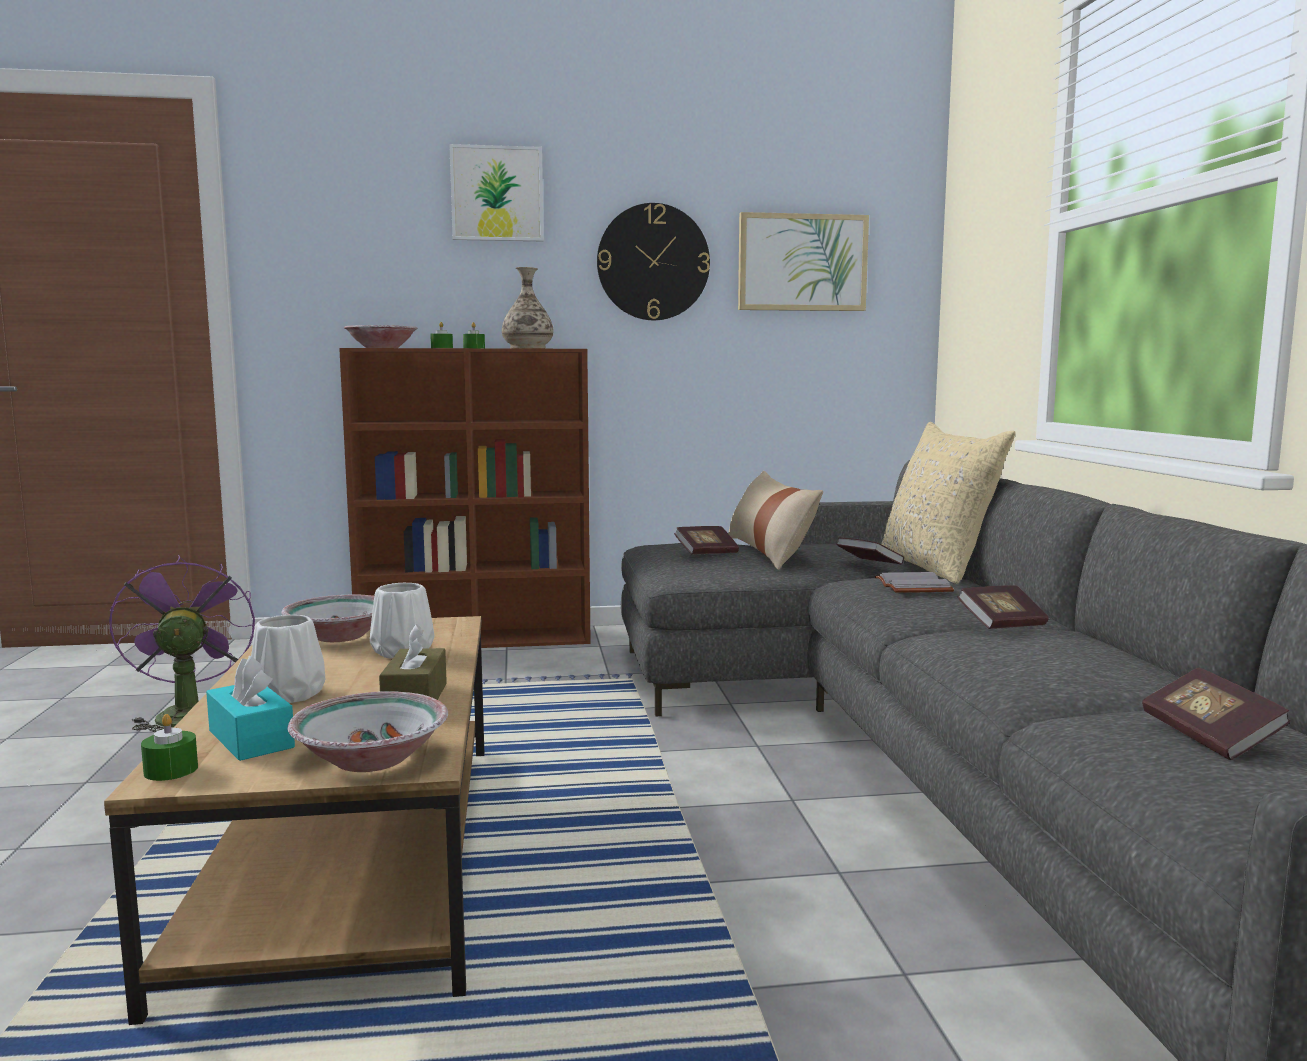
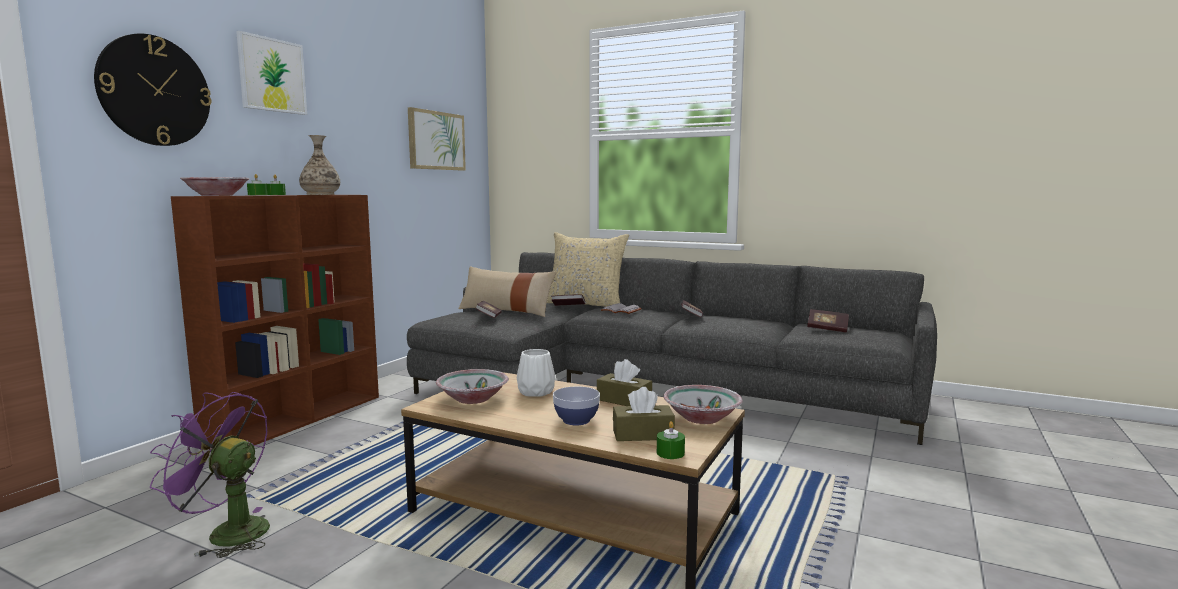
camera: 55 degrees left, 0 degrees up
turquoise tissue box [206,656,295,761] -> brown tissue box [613,387,675,441]
white vase [251,615,325,703] -> bowl [553,386,600,425]
wall clock [597,203,710,320] -> wall clock moved to [94,34,212,146]

